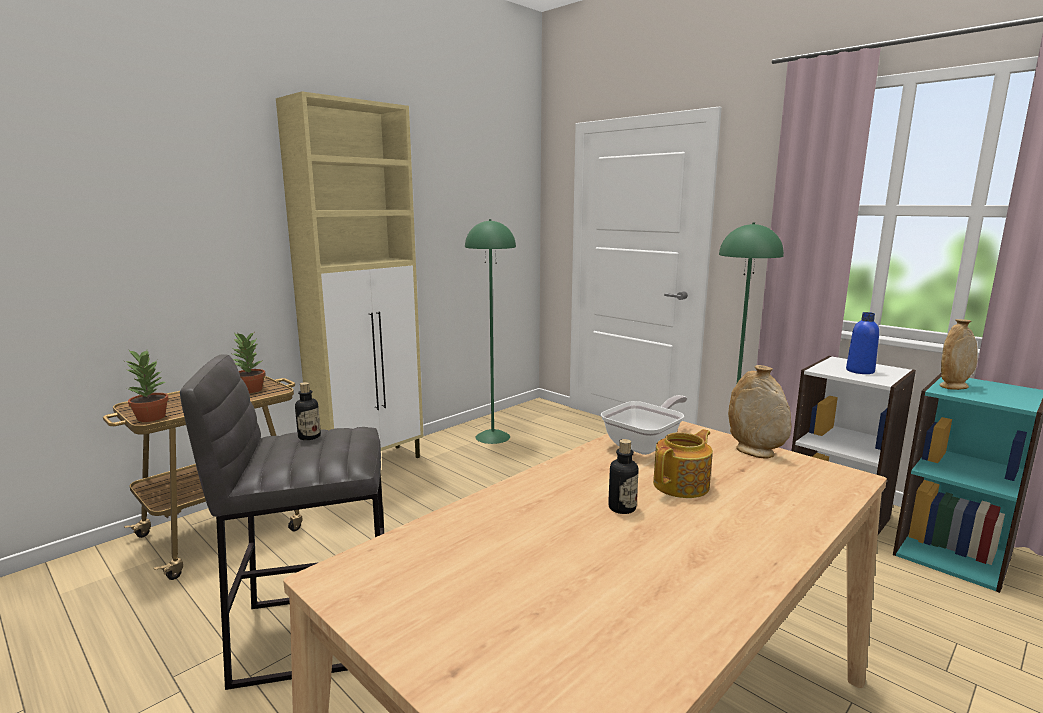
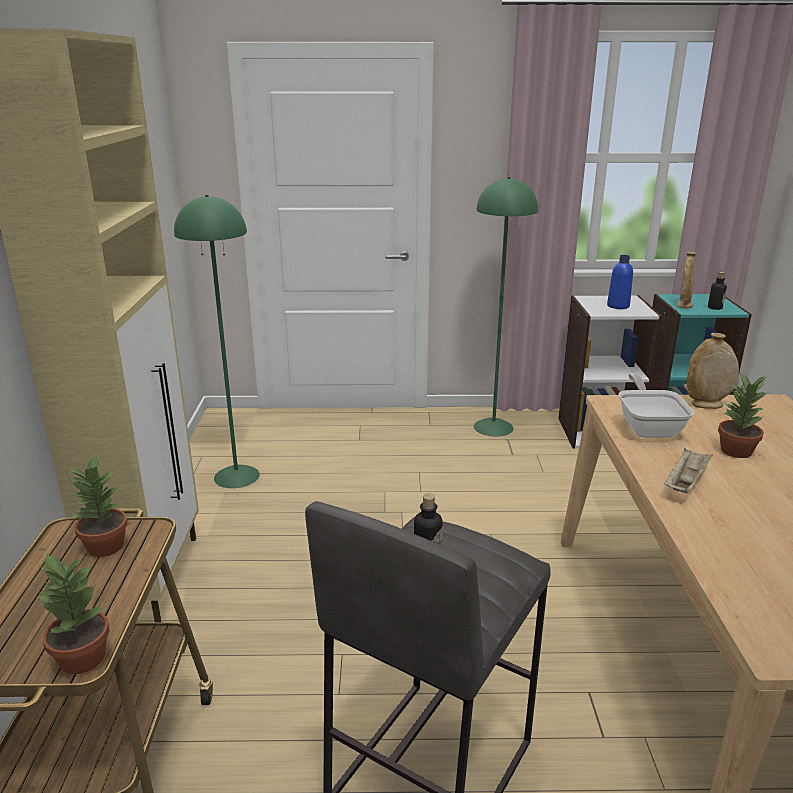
camera: 45 degrees left, 10 degrees up
bottle [608,439,639,514] -> bottle moved to [708,272,727,310]
teapot [653,429,713,498] -> potted plant [718,373,769,458]
none -> beige tray [664,448,713,493]

